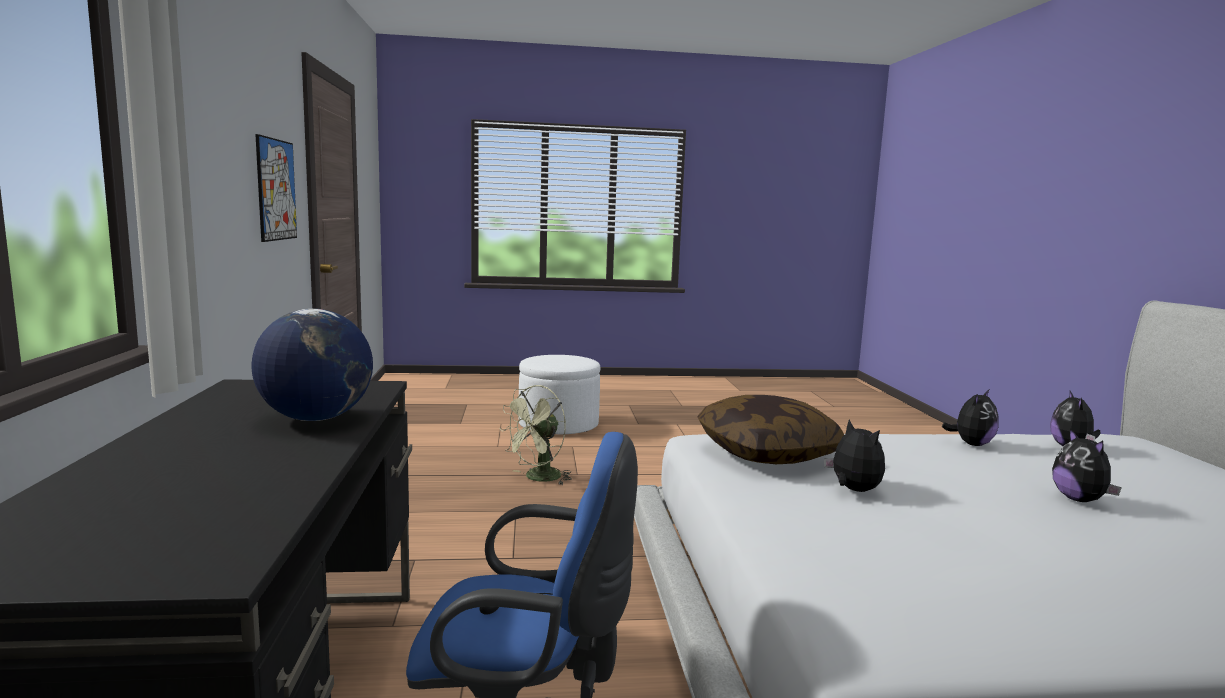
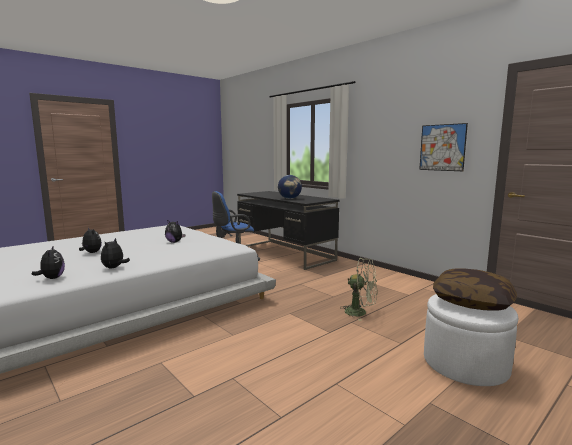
camera: 145 degrees right, 0 degrees up
green fan [499,385,572,485] -> green fan turned 105 degrees clockwise [341,258,378,321]
pillow [697,395,844,464] -> pillow moved to [433,268,517,311]

